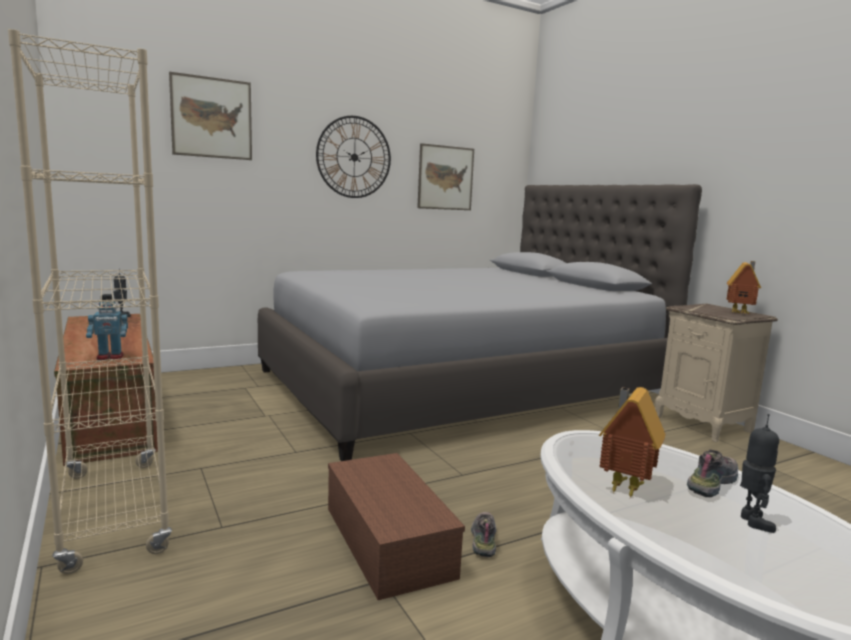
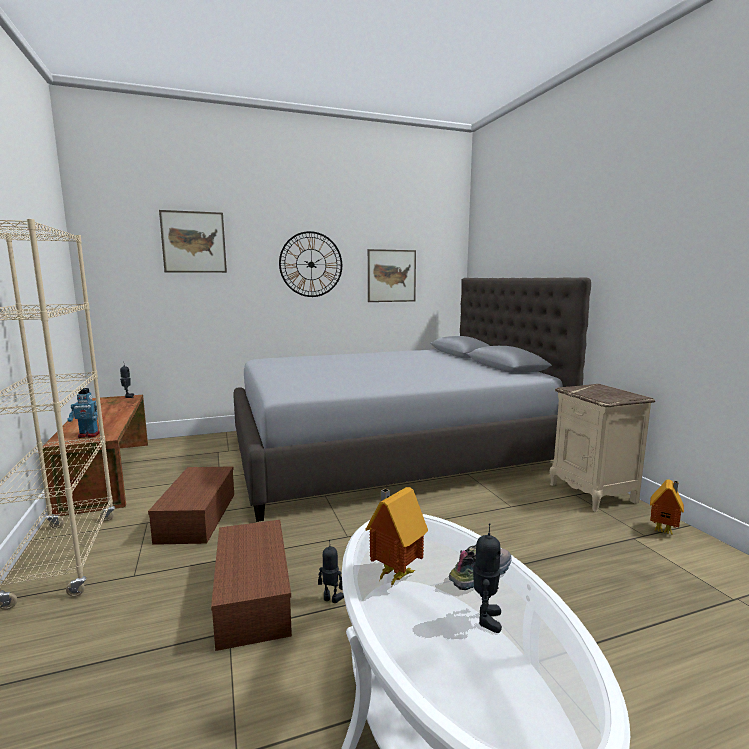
camera: 10 degrees right, 0 degrees up
shoe [471,512,496,558] -> toy robot [318,540,344,603]
toy house [726,261,761,314] -> toy house moved to [650,480,684,535]
none -> brown storage box [148,466,234,545]

